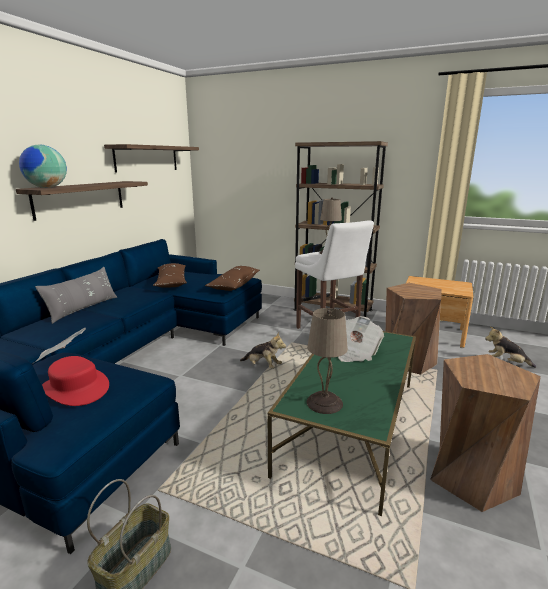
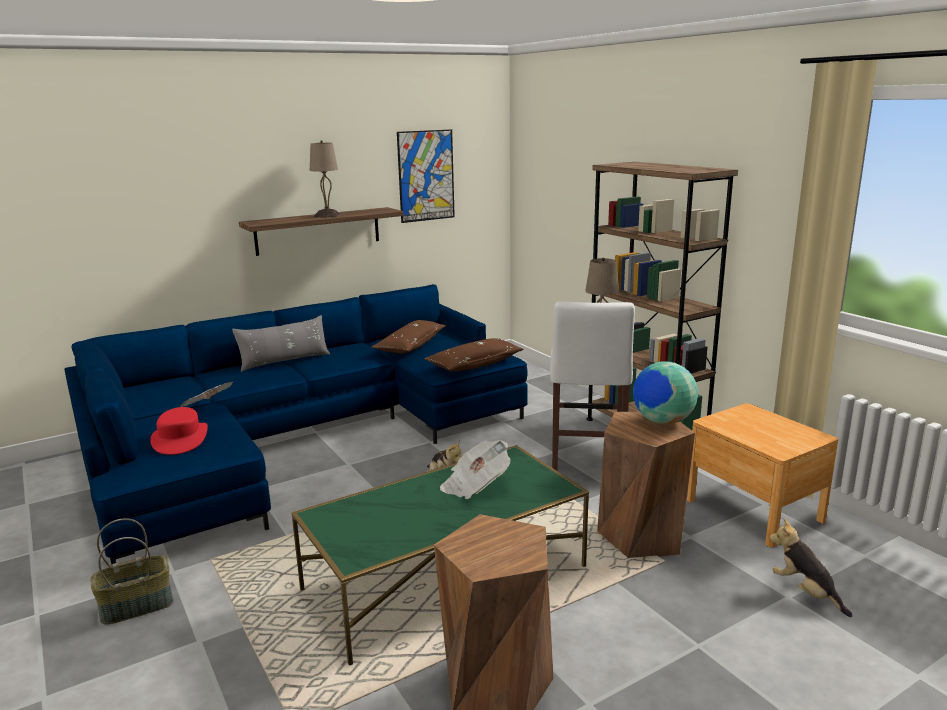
camera: 35 degrees right, 0 degrees up
globe [19,144,67,188] -> globe moved to [633,361,698,425]
shelf [104,144,199,173] -> picture [397,129,455,223]
beige table lamp [307,308,348,414] -> beige table lamp moved to [310,140,341,217]

